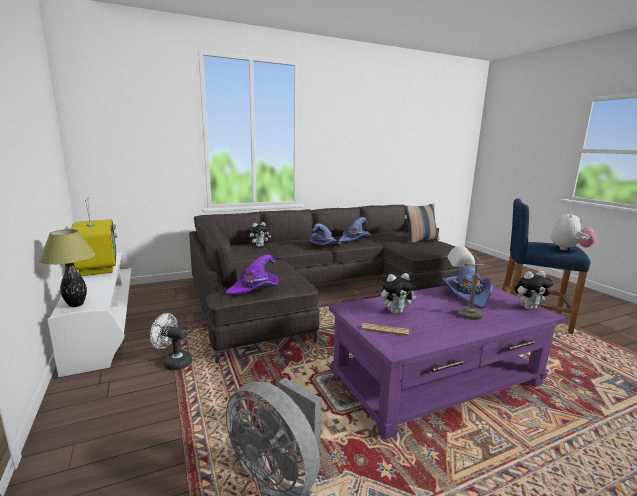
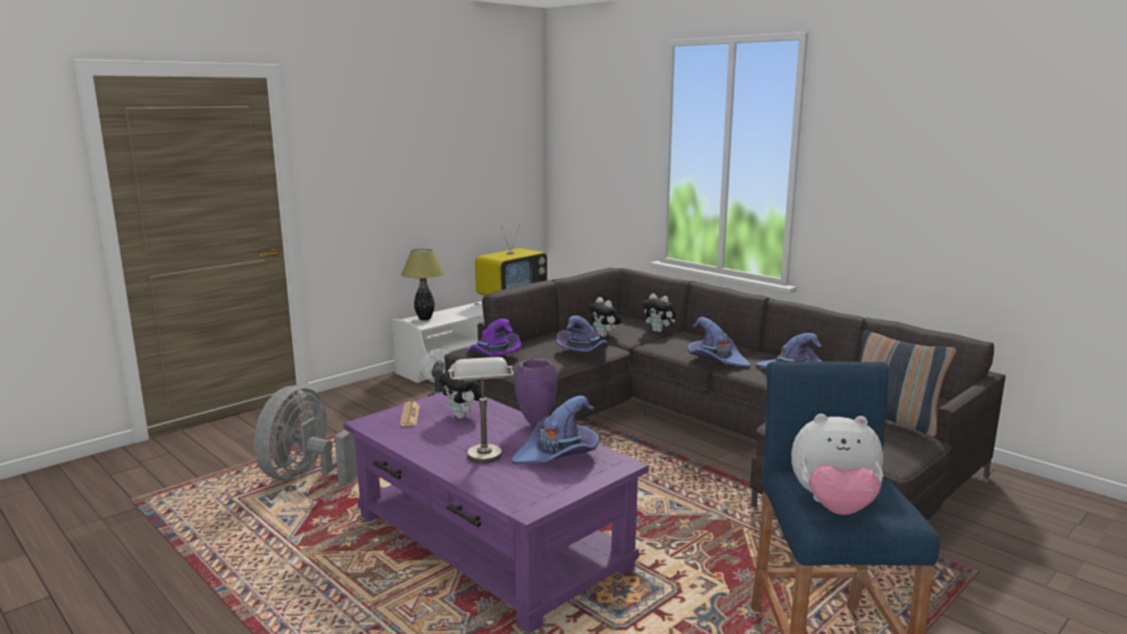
camera: 70 degrees right, 0 degrees up
plush toy [514,271,554,310] -> plush toy moved to [588,297,621,337]
none -> purple vase [514,359,558,427]
none -> purple hat [556,316,608,352]

